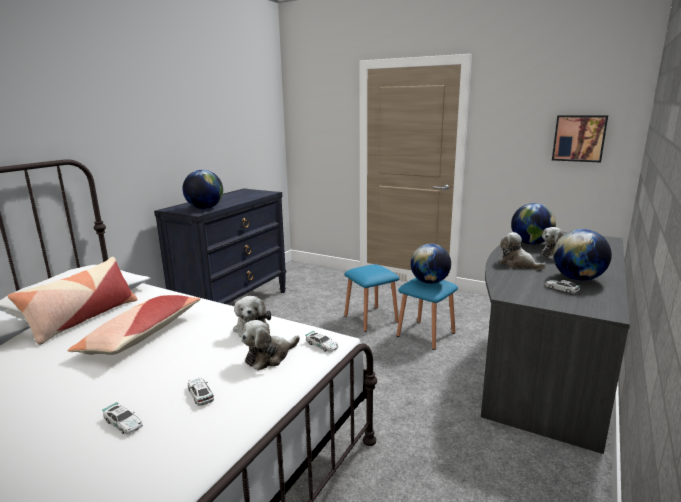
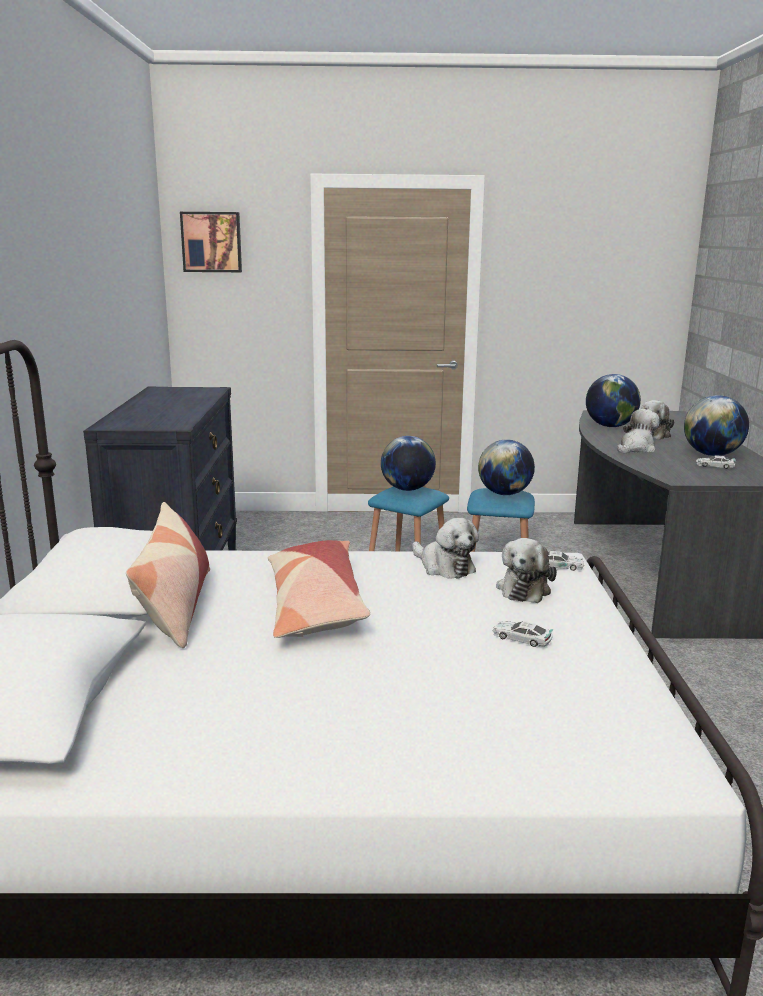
camera: 30 degrees left, 0 degrees up
toy car [102,402,143,435] -> none
globe [183,170,223,209] -> globe moved to [381,436,436,491]
plush toy [499,232,546,270] -> plush toy turned 120 degrees clockwise [617,409,660,453]
picture [552,115,608,162] -> picture moved to [180,212,242,272]

